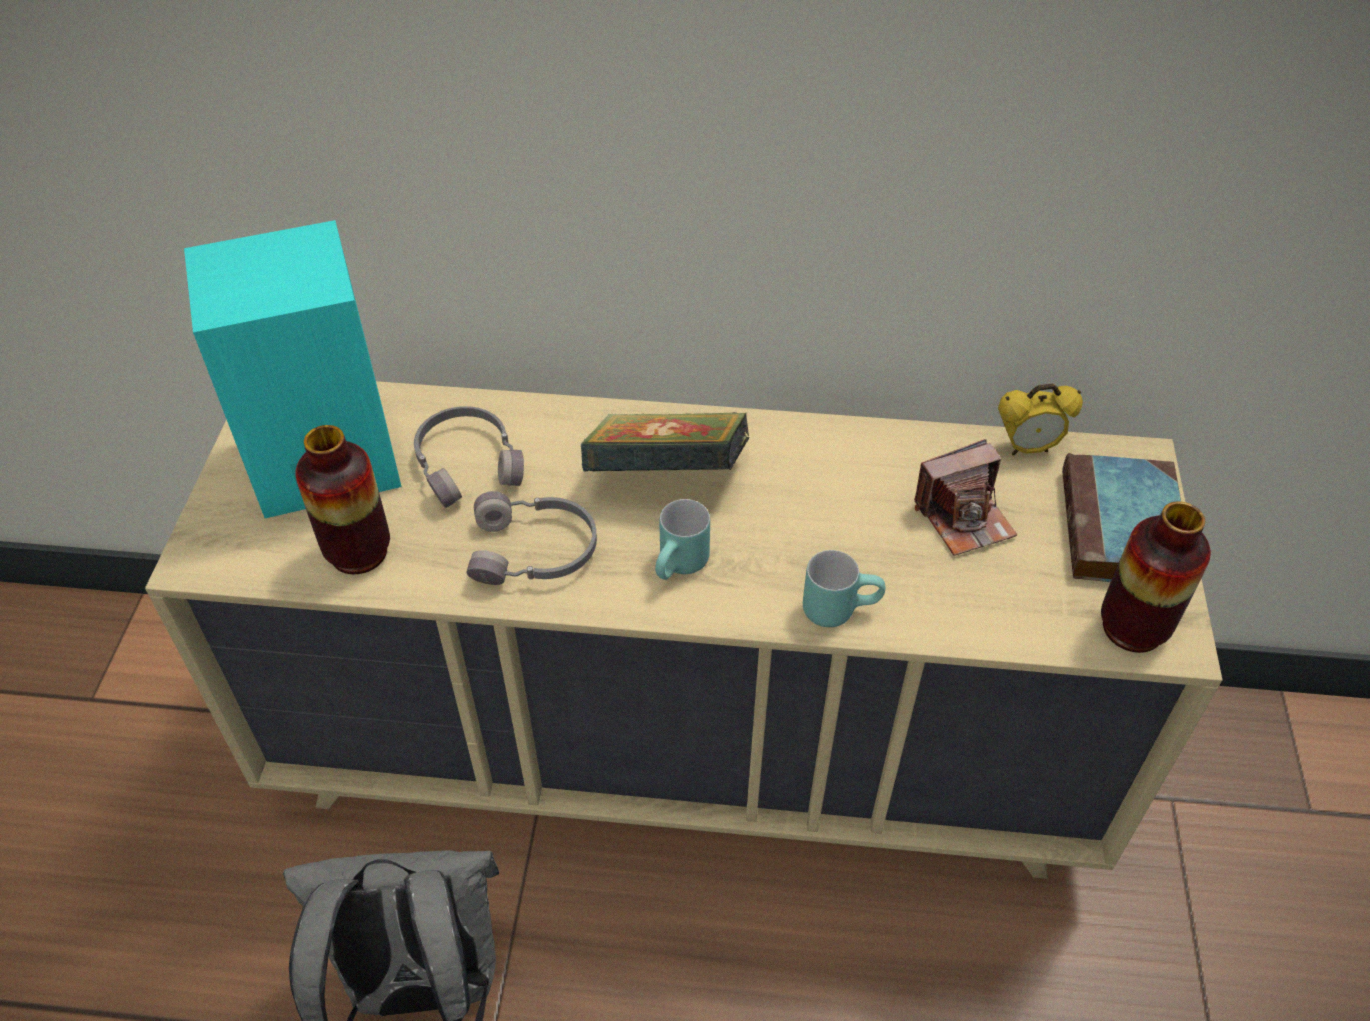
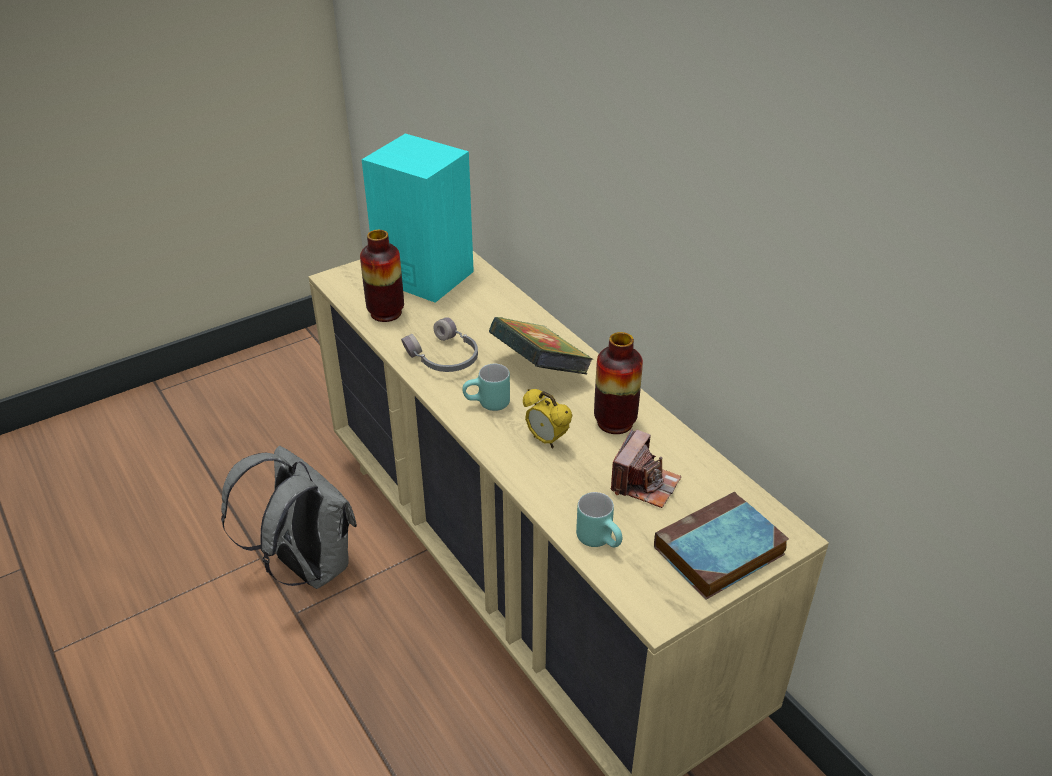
camera: 50 degrees right, 10 degrees down
grey headphones [414,406,524,508] -> none
turquoise mug [803,550,885,627] -> turquoise mug moved to [576,492,622,547]
camera [914,439,1017,556] -> camera turned 90 degrees counterclockwise [611,429,682,508]
alarm clock [998,384,1083,455] -> alarm clock moved to [523,389,572,448]
vase [1101,501,1211,653] -> vase moved to [594,332,643,434]

